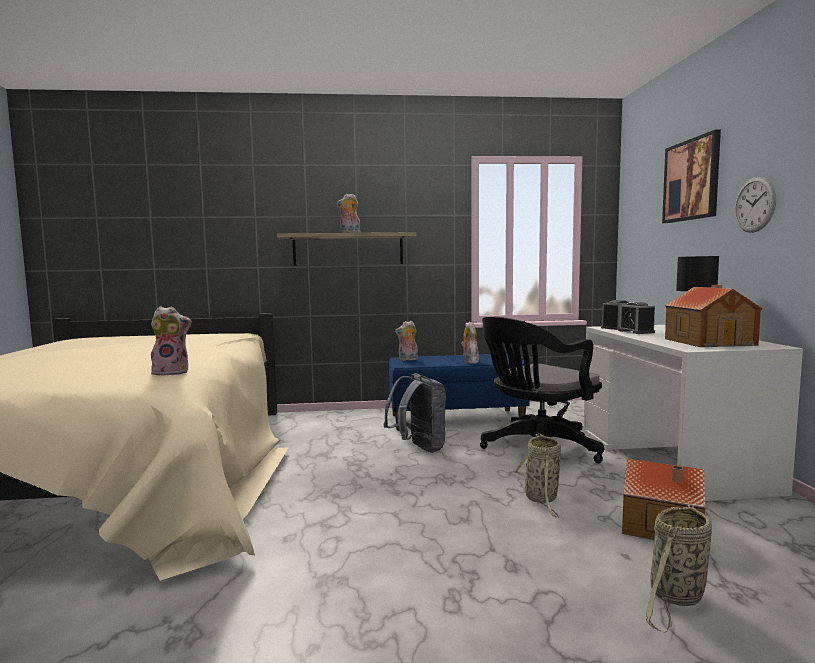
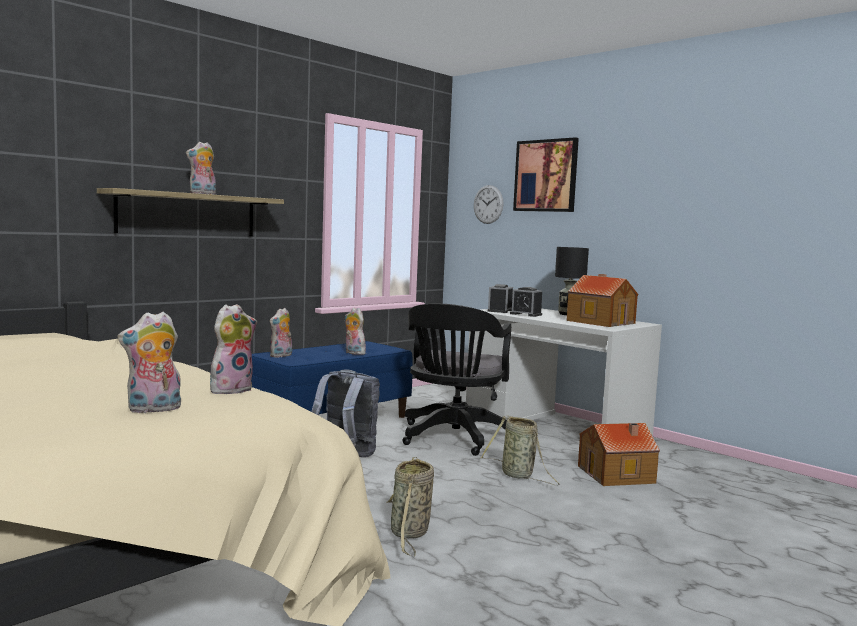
camera: 40 degrees left, 0 degrees up
basket [646,504,712,633] -> basket moved to [387,457,434,556]
wall clock [735,177,776,233] -> wall clock moved to [474,185,503,224]
none -> plush toy [118,312,181,414]

